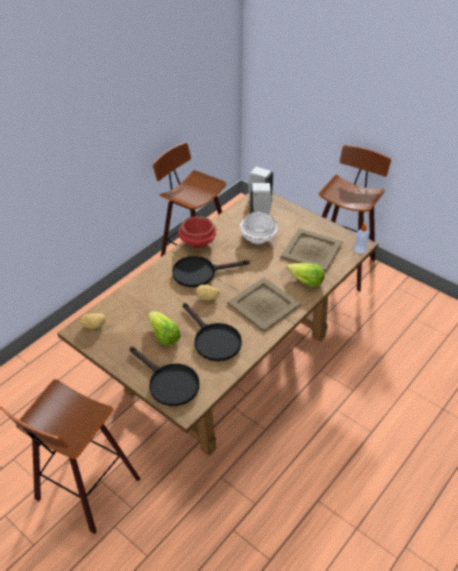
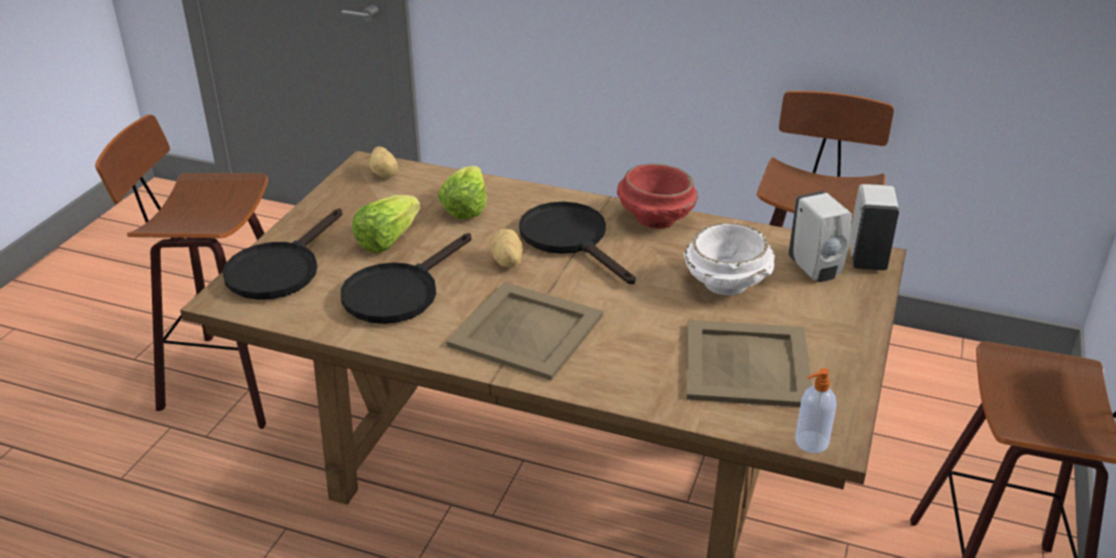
camera: 70 degrees right, 10 degrees down
lettuce [286,263,325,287] -> lettuce moved to [438,166,487,219]

